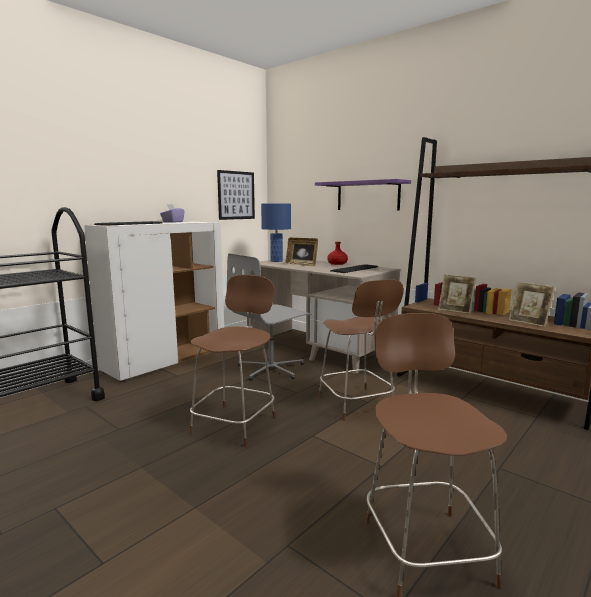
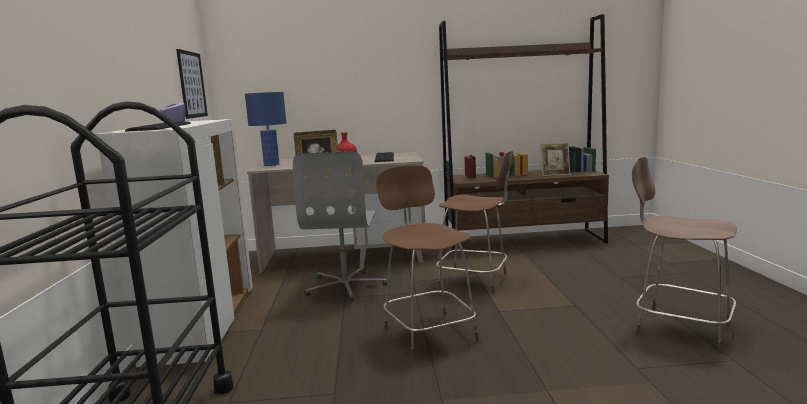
camera: 45 degrees left, 0 degrees up
purple shelf [315,179,411,210] -> none
picture frame [438,274,476,314] -> none

